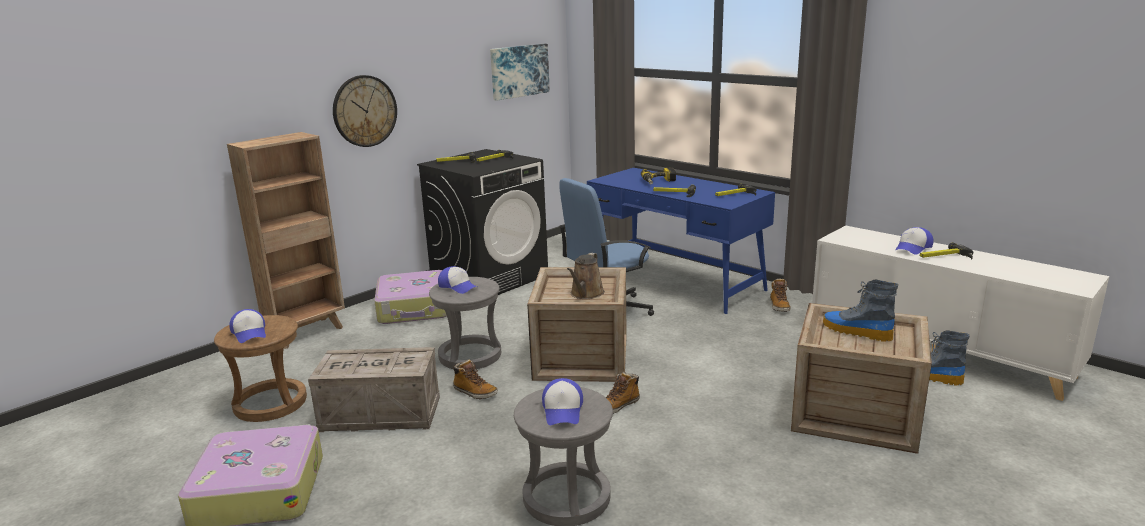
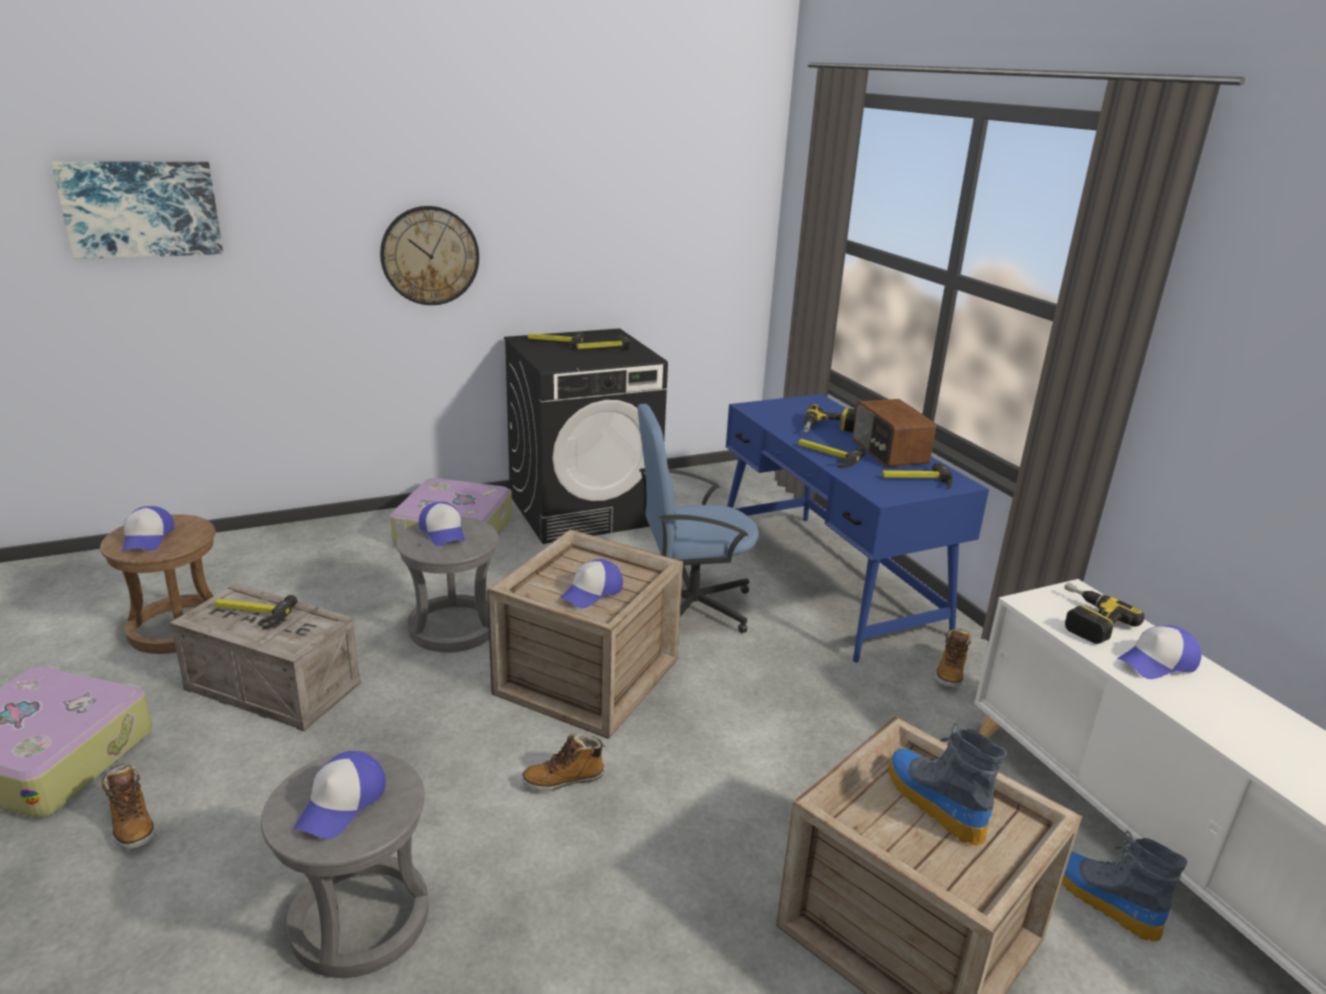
camera: 20 degrees right, 5 degrees up
brown bookcase [227,132,345,349] -> none
boot [453,359,498,399] -> boot moved to [102,764,155,849]
picture [490,44,550,101] -> picture moved to [52,161,223,259]
brown watering can [567,253,605,299] -> cap [559,559,623,608]
hammer [920,242,974,260] -> hammer moved to [214,595,298,630]
none -> radio [853,399,936,467]
none -> power drill [1065,582,1145,644]

